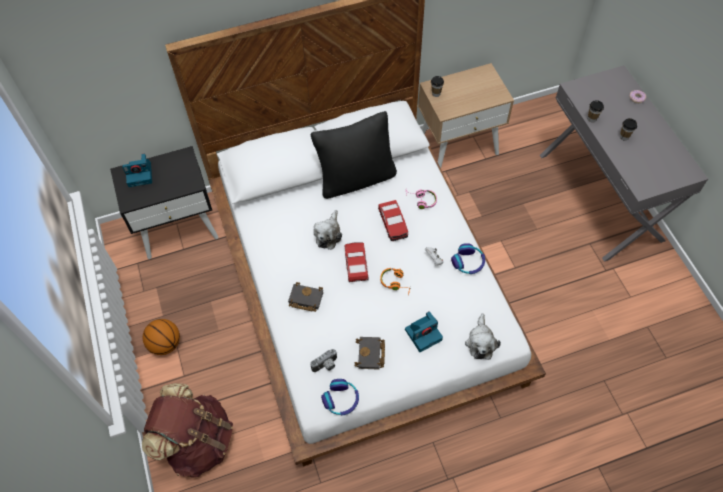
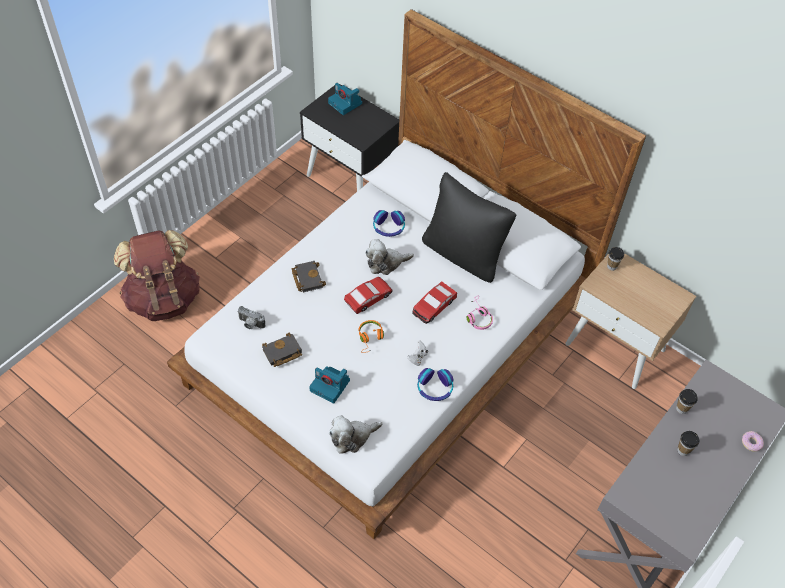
camera: 55 degrees right, 5 degrees down
basketball [143,319,180,355] -> none
headphones [321,379,359,415] -> headphones moved to [373,210,405,237]

